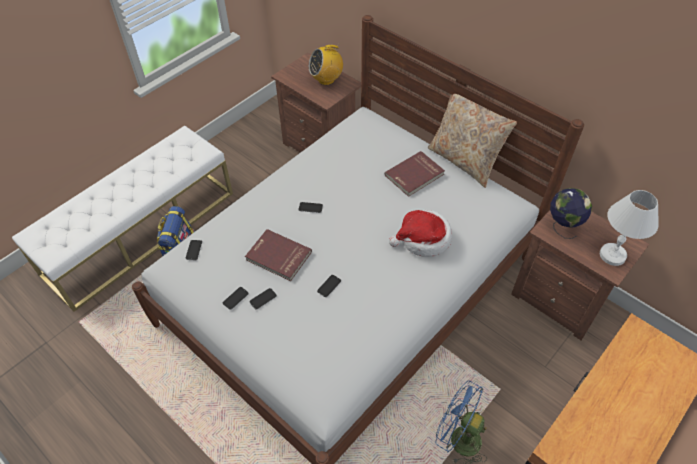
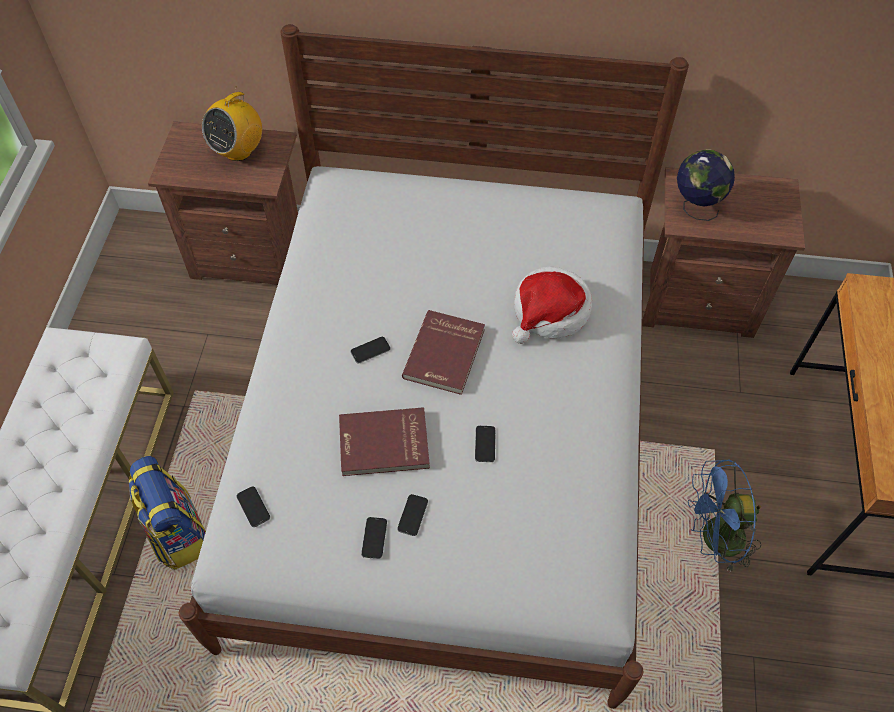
camera: 35 degrees left, 5 degrees up
red book [385,151,445,197] -> red book moved to [402,310,485,395]
beige pillow [428,94,517,188] -> none
white table lamp [600,190,659,266] -> none

